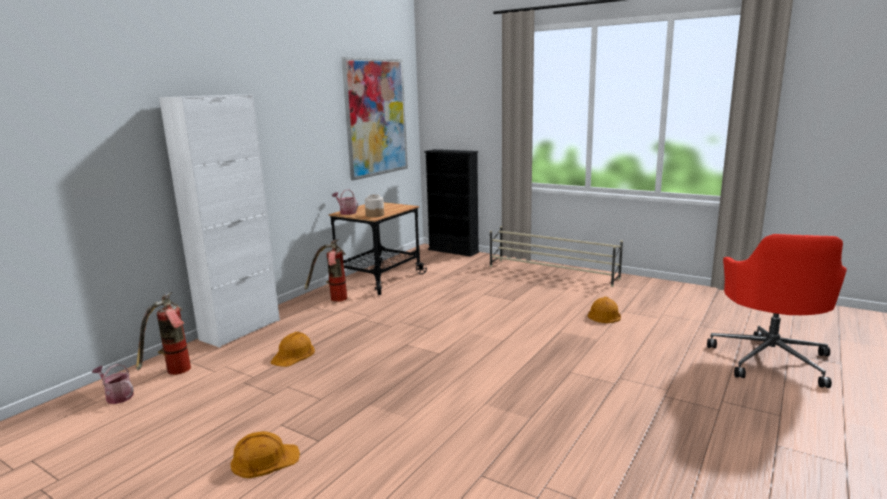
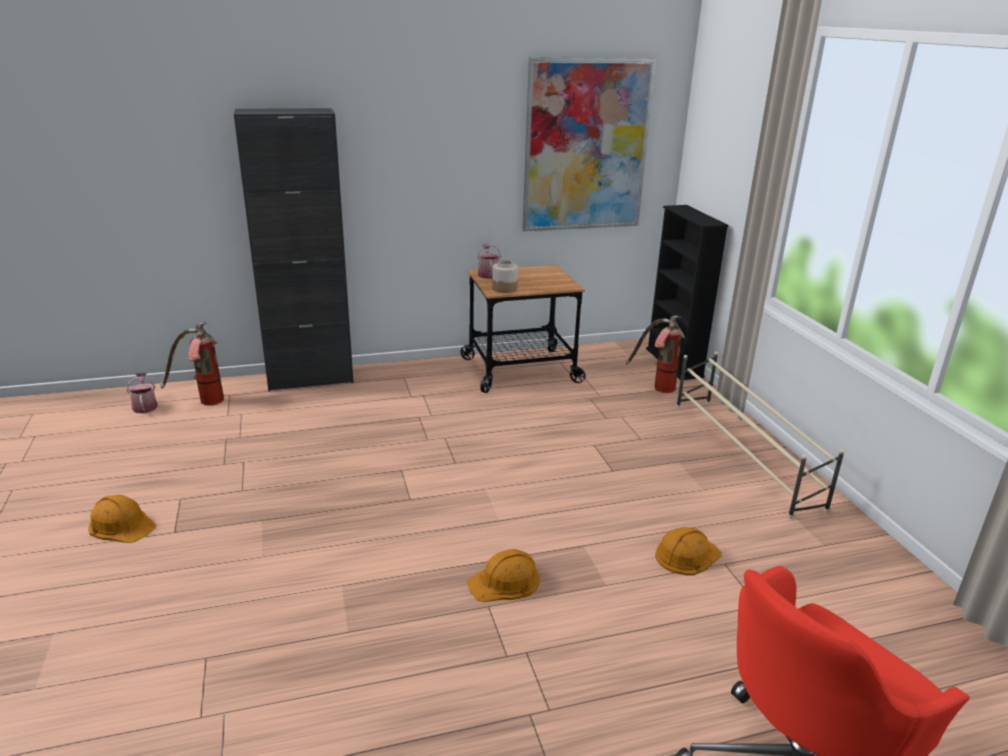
camera: 40 degrees right, 10 degrees up
white cabinet [159,94,280,348] -> black cabinet [234,108,354,391]
orange hard hat [271,332,315,367] -> orange hard hat moved to [467,549,540,602]
fire extinguisher [305,239,347,302] -> fire extinguisher moved to [626,315,684,393]

